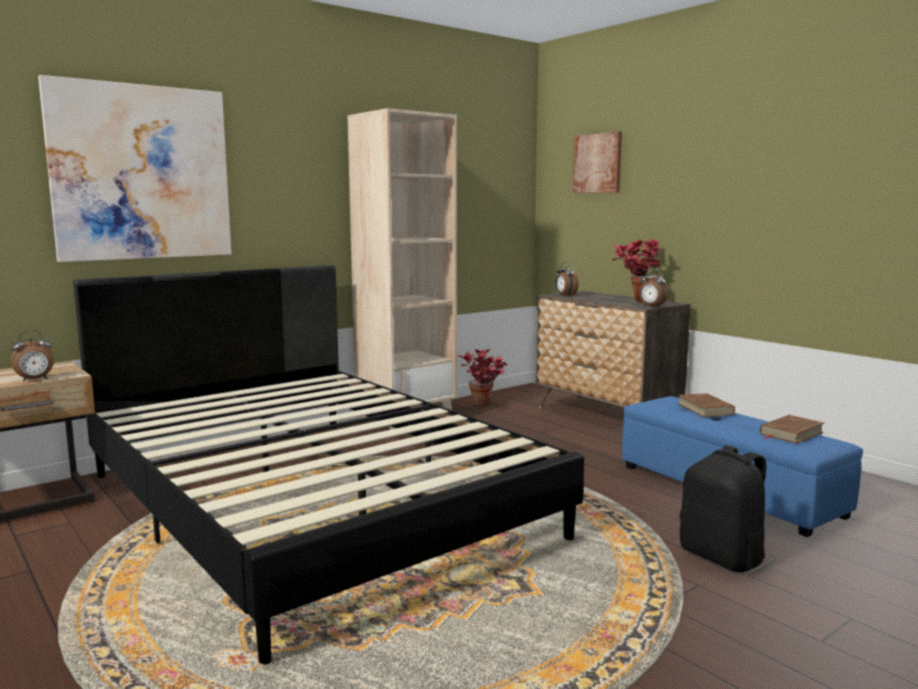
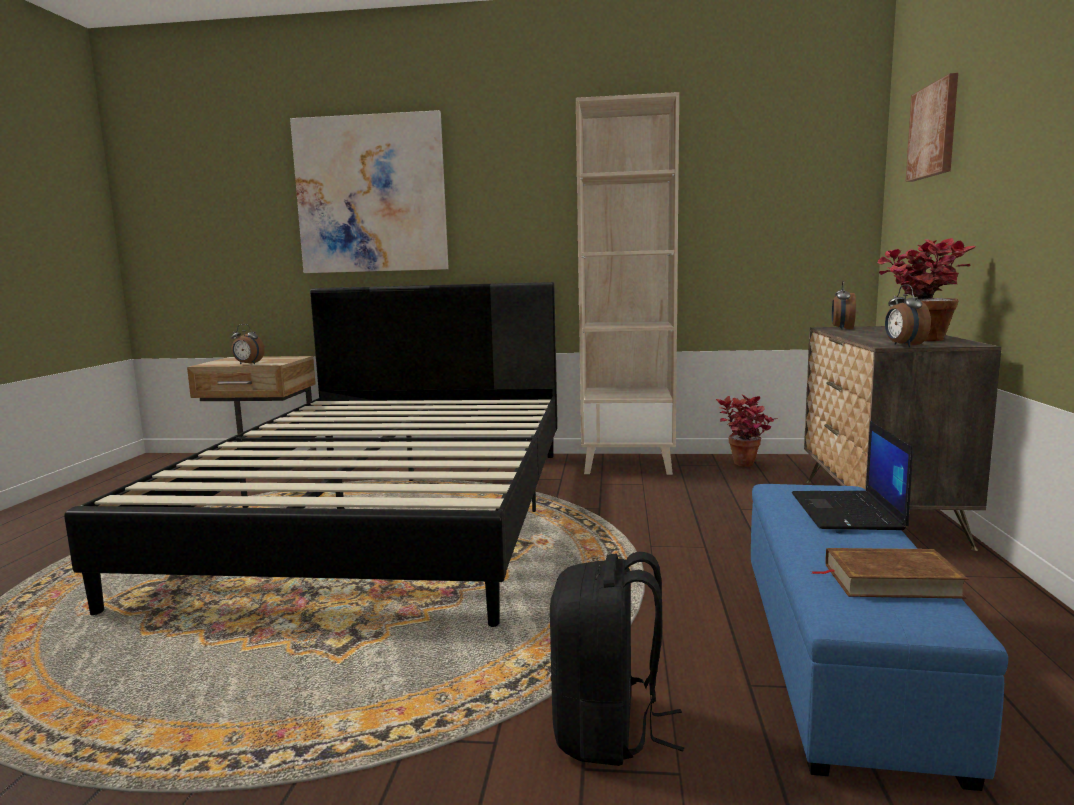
camera: 45 degrees right, 0 degrees up
brown book [677,393,735,417] -> laptop [792,421,913,530]

